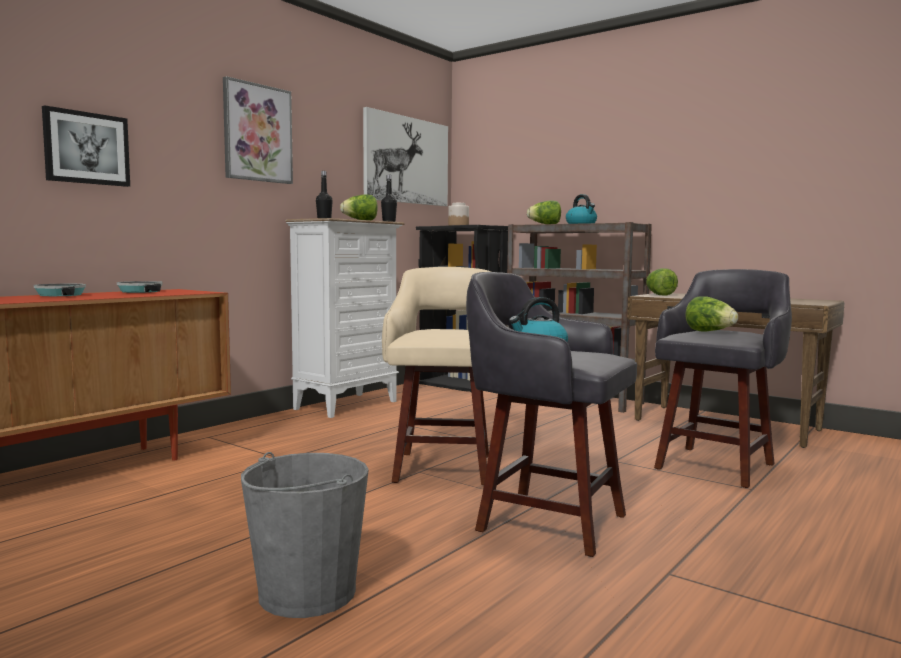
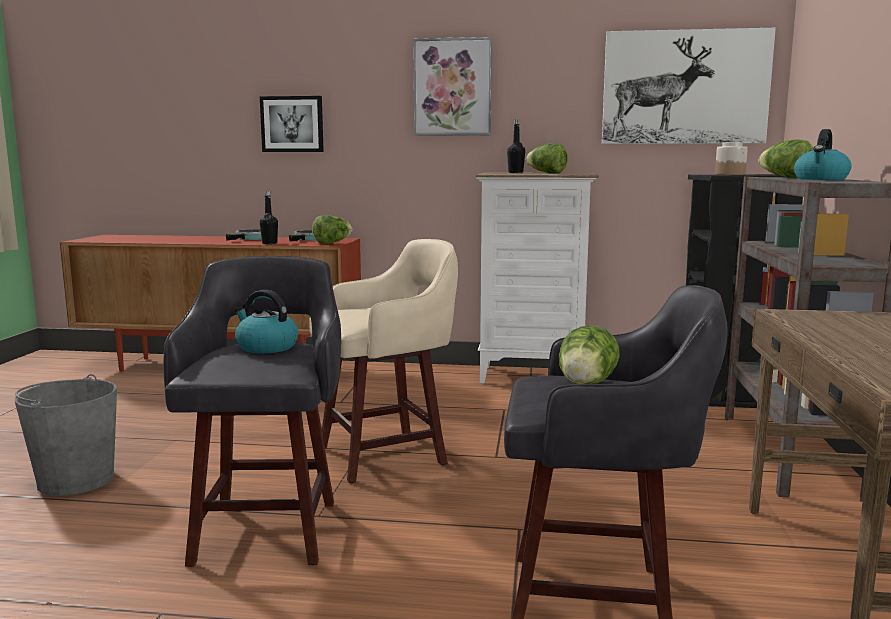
camera: 60 degrees right, 5 degrees up
black bottle [381,175,397,222] -> black bottle moved to [259,191,278,244]
lettuce [646,268,678,296] -> lettuce moved to [312,215,353,244]

